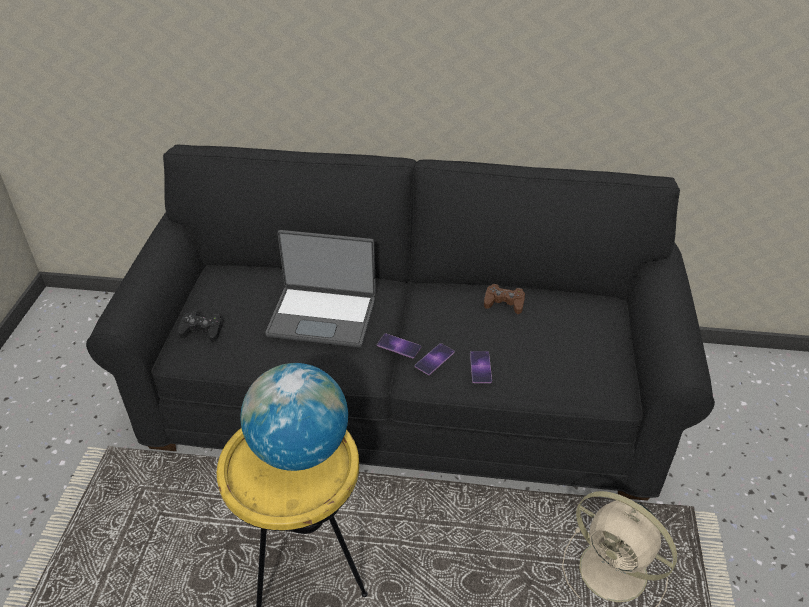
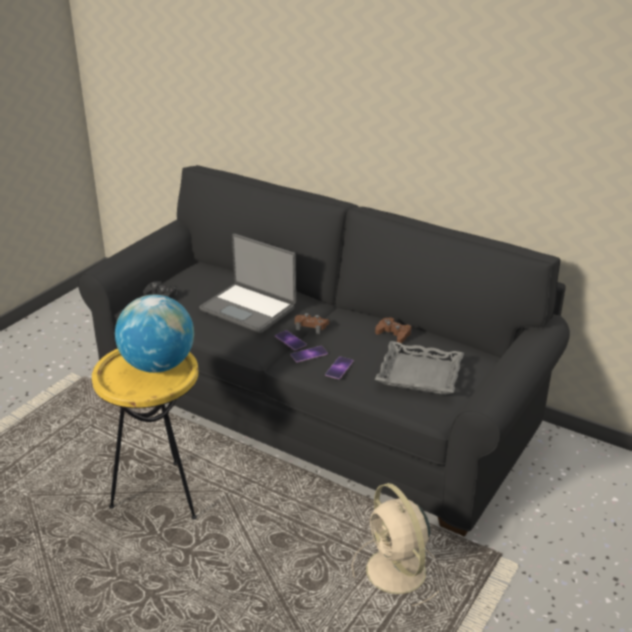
camera: 25 degrees right, 10 degrees down
none -> brown game controller [295,313,329,334]
none -> grey tray [375,341,464,395]

